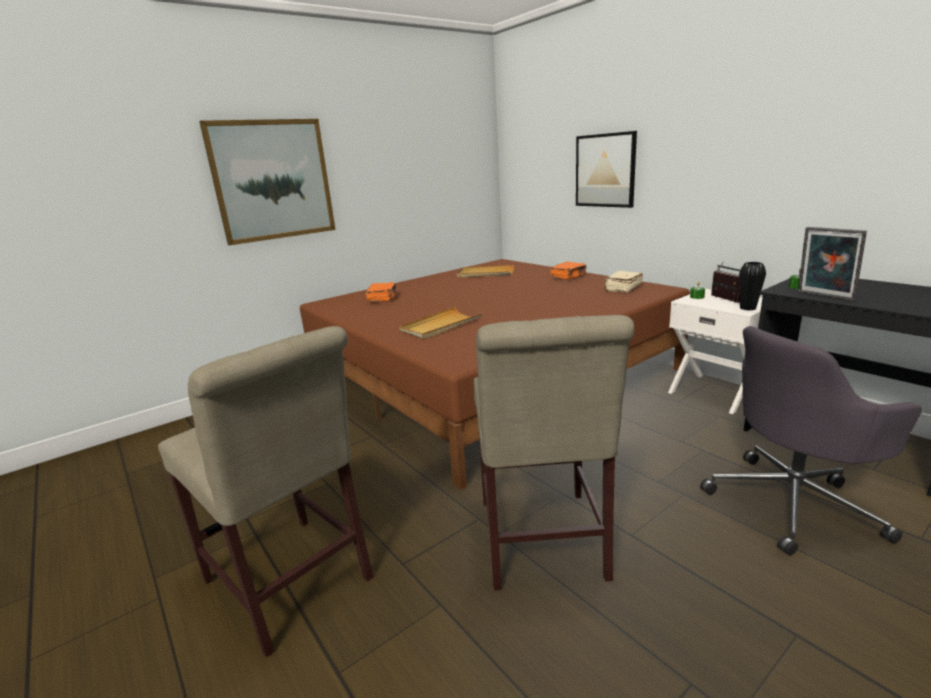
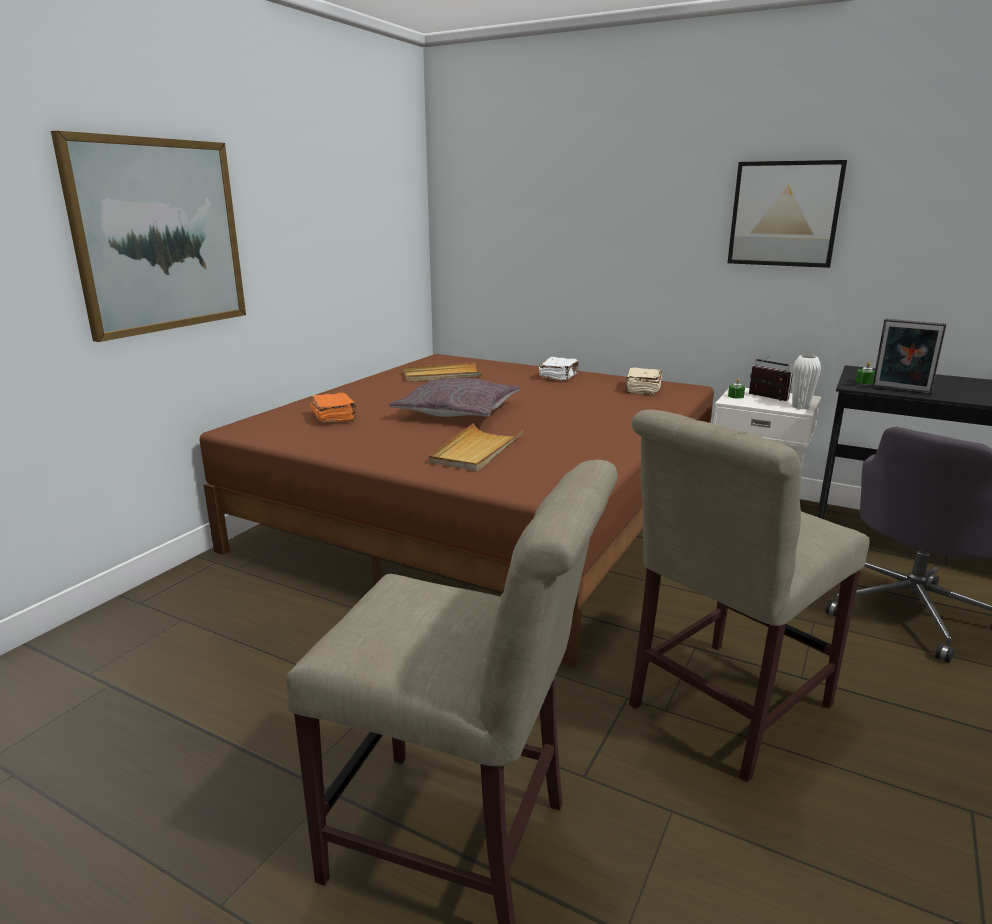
camera: 25 degrees left, 0 degrees up
beige chair [474,315,634,590] -> beige chair turned 75 degrees clockwise [629,409,870,782]
orange book [550,261,587,280] -> white book [539,357,579,381]
picture [576,131,637,208] -> picture moved to [728,160,847,268]
black vase [739,262,766,310] -> white vase [792,355,821,409]
none -> grey pillow [389,378,521,417]

